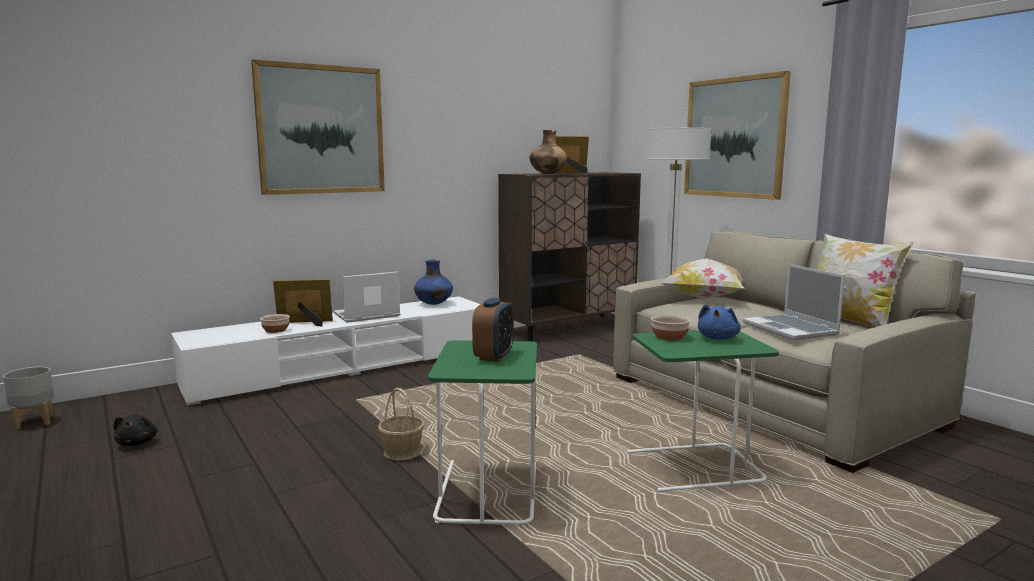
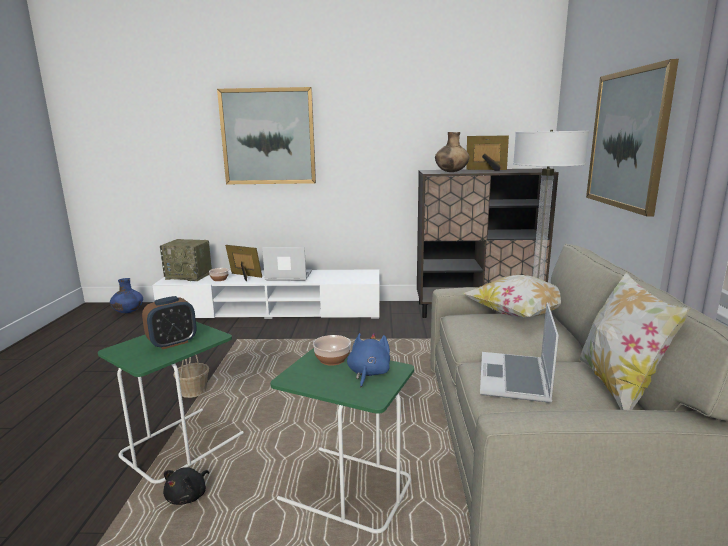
camera: 35 degrees right, 5 degrees up
grey planter [3,367,54,430] -> none
black plush toy [113,415,157,446] -> black plush toy moved to [163,467,209,505]
blue vase [414,259,453,305] -> blue vase moved to [110,278,143,313]
blue plush toy [698,304,741,340] -> blue plush toy turned 135 degrees clockwise [347,333,390,387]
none -> radio [160,239,212,281]

